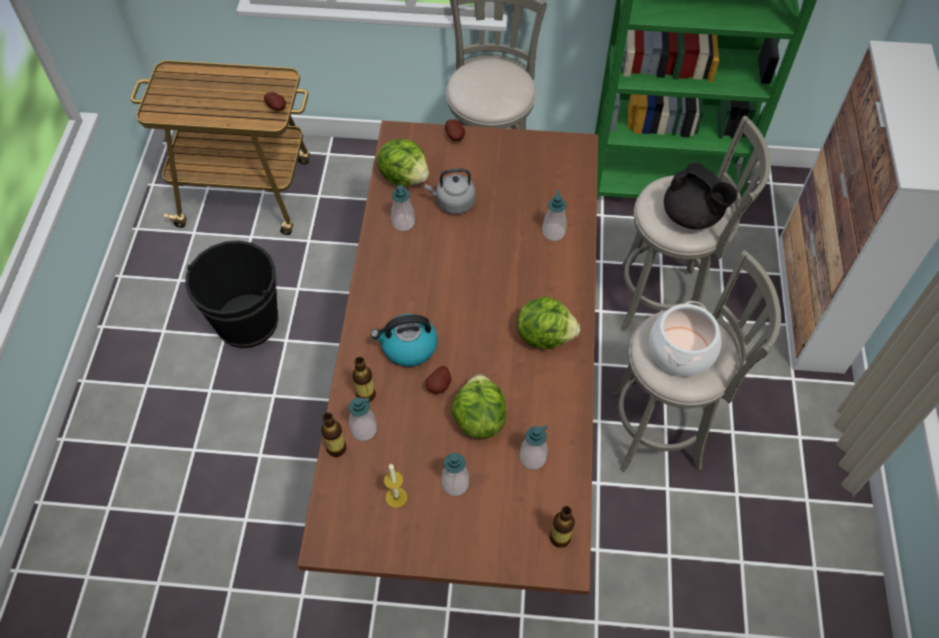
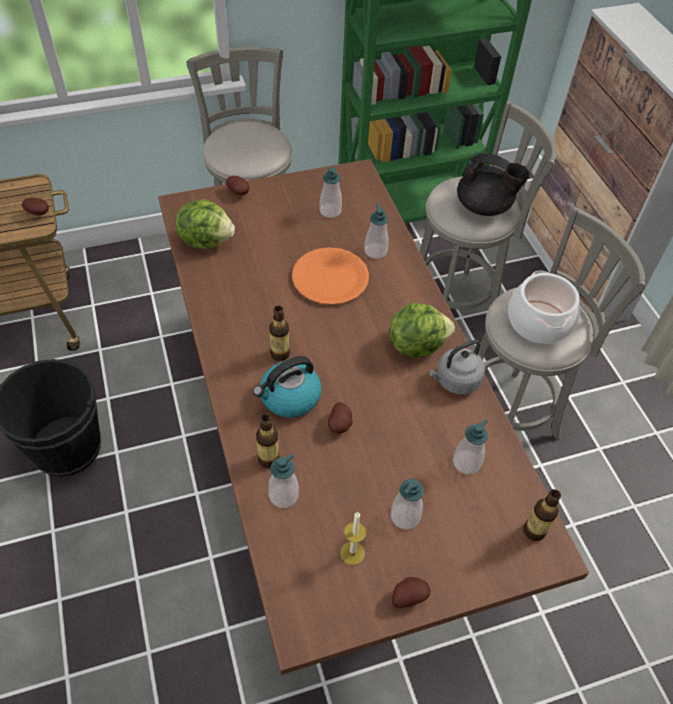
camera: 25 degrees left, 5 degrees down
bottle [321,412,346,457] -> bottle moved to [269,306,290,361]
soap dispenser [391,185,415,231] -> soap dispenser moved to [320,167,342,218]
grey kettle [424,168,476,214] -> grey kettle moved to [429,340,485,394]
lettuce [451,375,507,439] -> none
none -> orange plate [292,247,369,305]
none -> potato [392,577,431,608]

